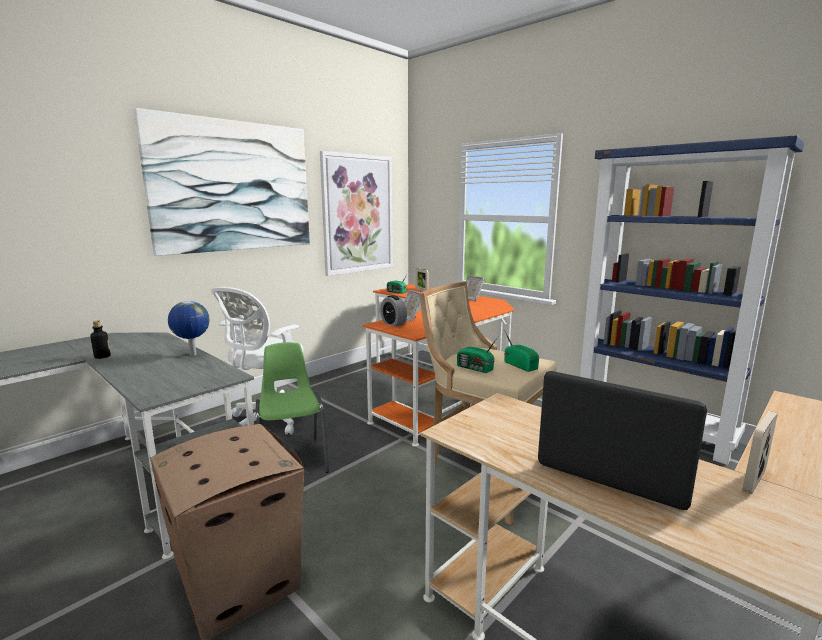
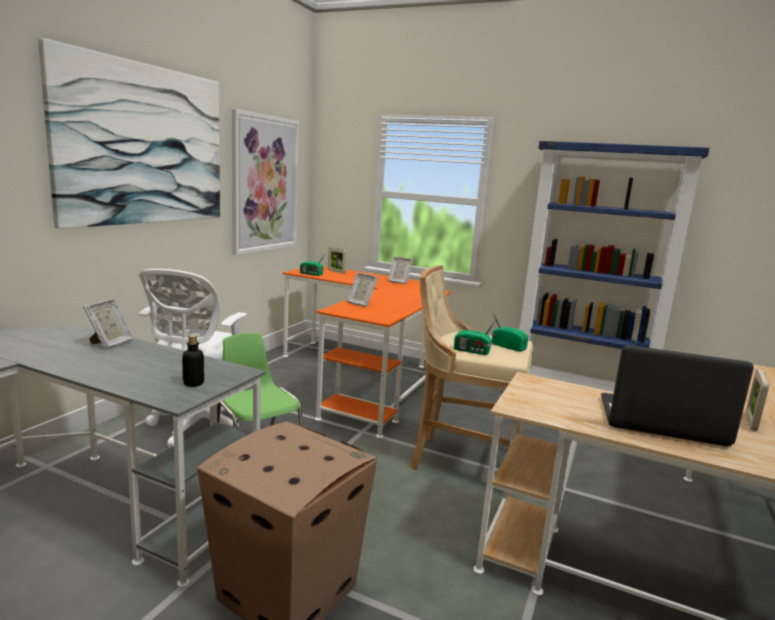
camera: 20 degrees left, 0 degrees up
bottle [90,320,111,359] -> bottle moved to [182,335,204,387]
globe [168,301,209,356] -> none
alarm clock [380,295,407,327] -> none
none -> picture frame [83,299,133,349]

